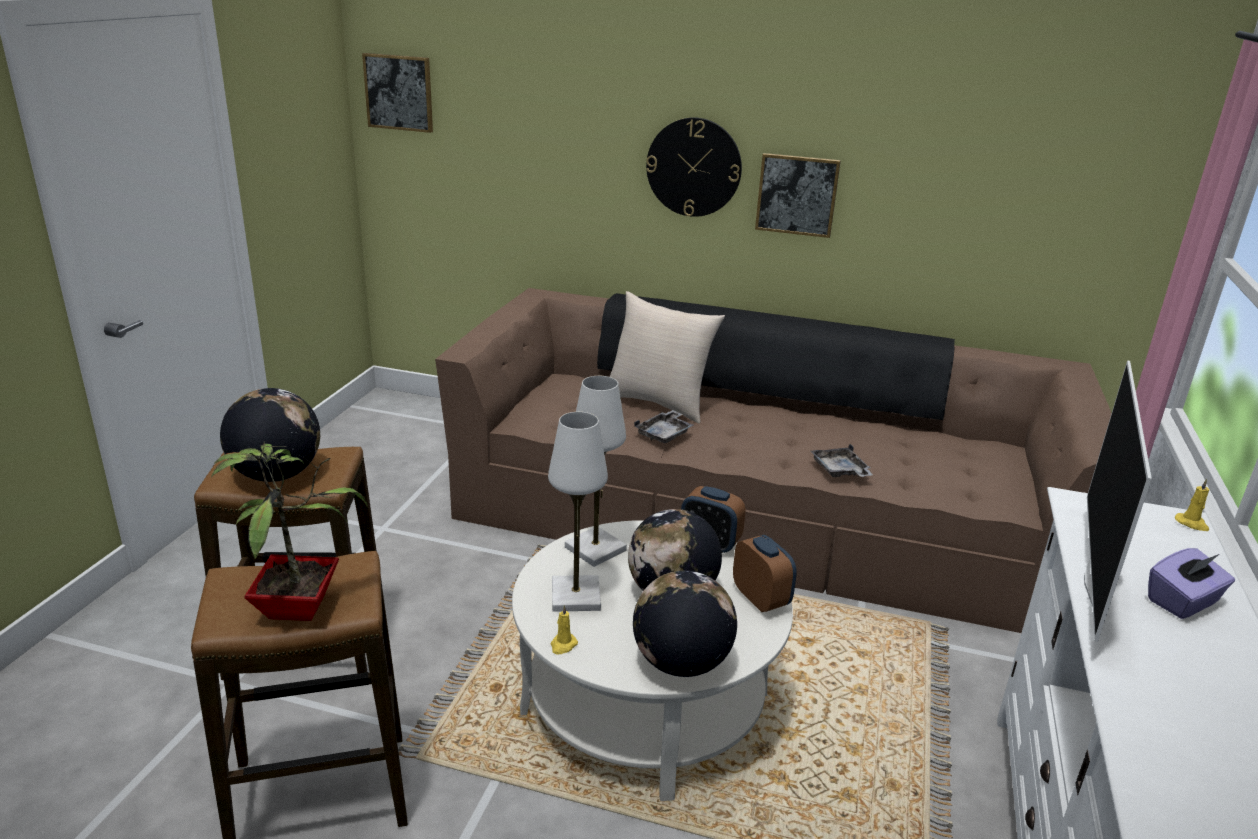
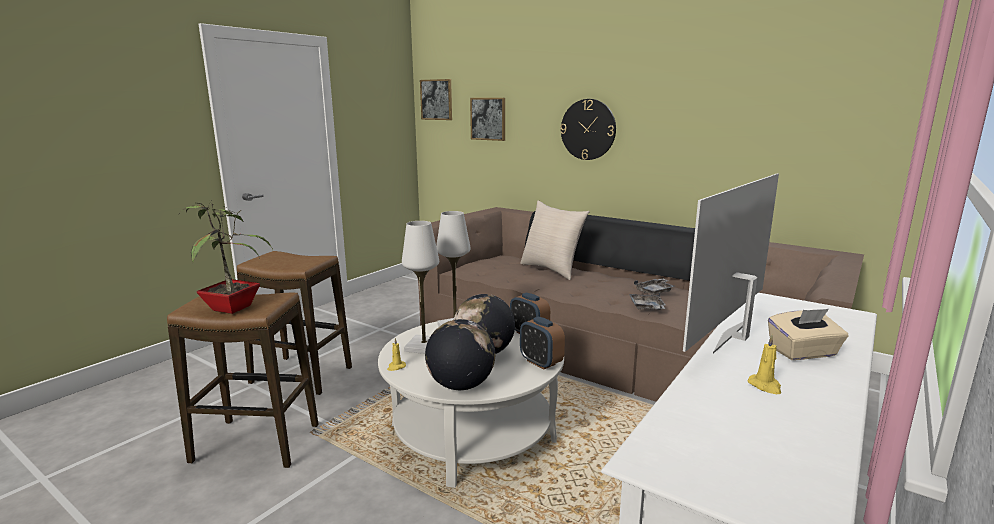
camera: 20 degrees right, 10 degrees down
globe [220,388,320,482] -> none
grey tray [634,410,693,443] -> grey tray moved to [634,279,675,295]
alarm clock [733,535,797,612] -> alarm clock turned 150 degrees clockwise [520,316,565,369]
picture [755,153,841,238] -> picture moved to [470,98,505,141]
purple tissue box [1148,548,1235,619] -> beige tissue box [768,309,848,360]
yellow candle [1175,479,1209,531] -> yellow candle moved to [747,335,781,394]

